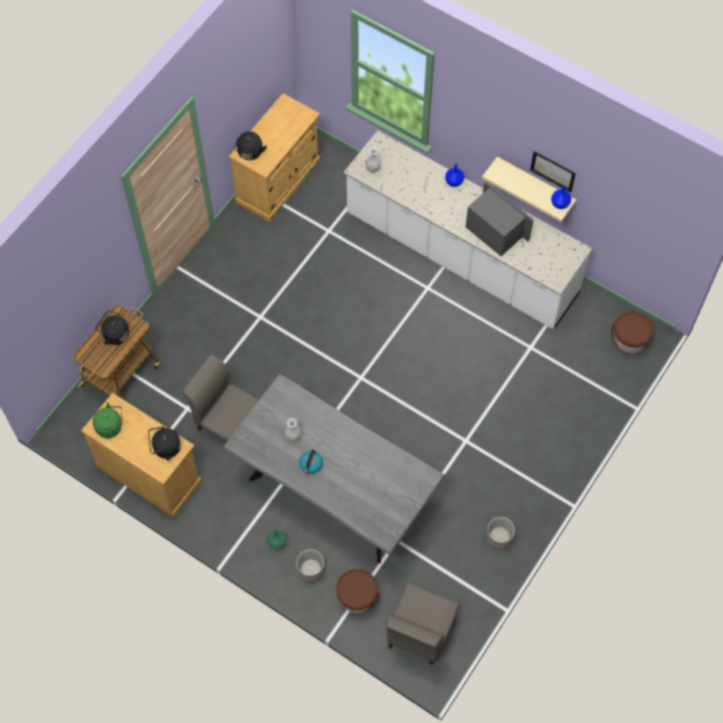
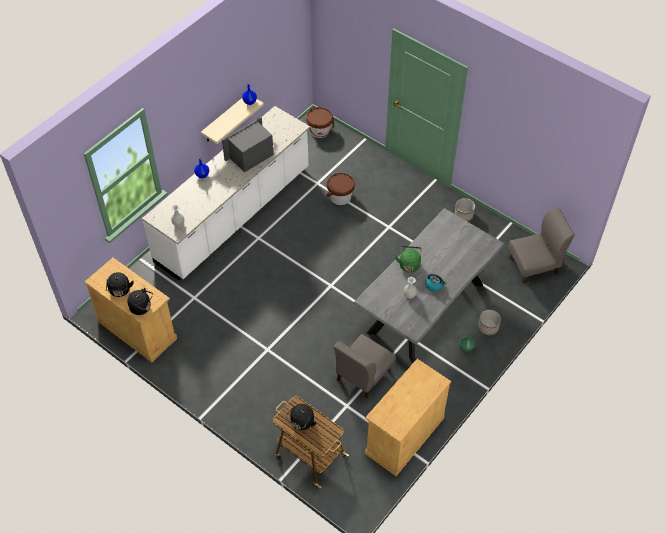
camera: 85 degrees left, 10 degrees down
green kettle [93,402,122,438] -> green kettle moved to [395,246,421,273]
black kettle [148,426,181,460] -> black kettle moved to [106,272,134,297]
brown bucket [336,569,380,613] -> brown bucket moved to [327,173,355,205]
grey chair [386,583,459,665] -> grey chair turned 45 degrees counterclockwise [508,208,575,283]
picture [530,151,576,192] -> none

